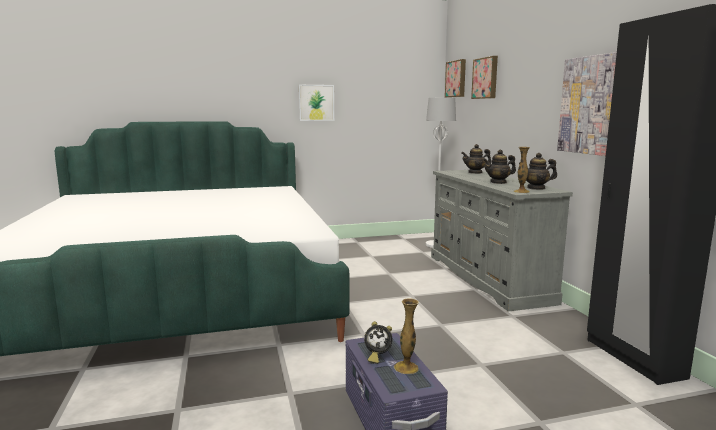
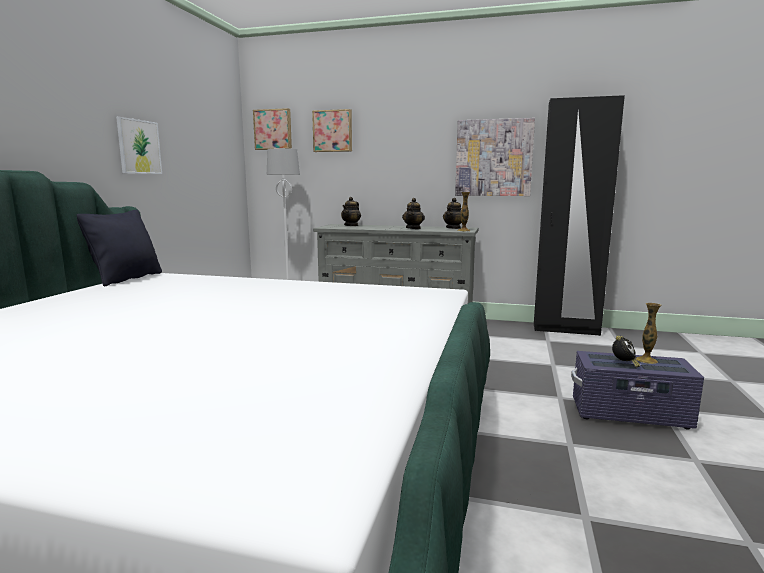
camera: 60 degrees left, 0 degrees up
none -> black pillow [77,210,162,287]

